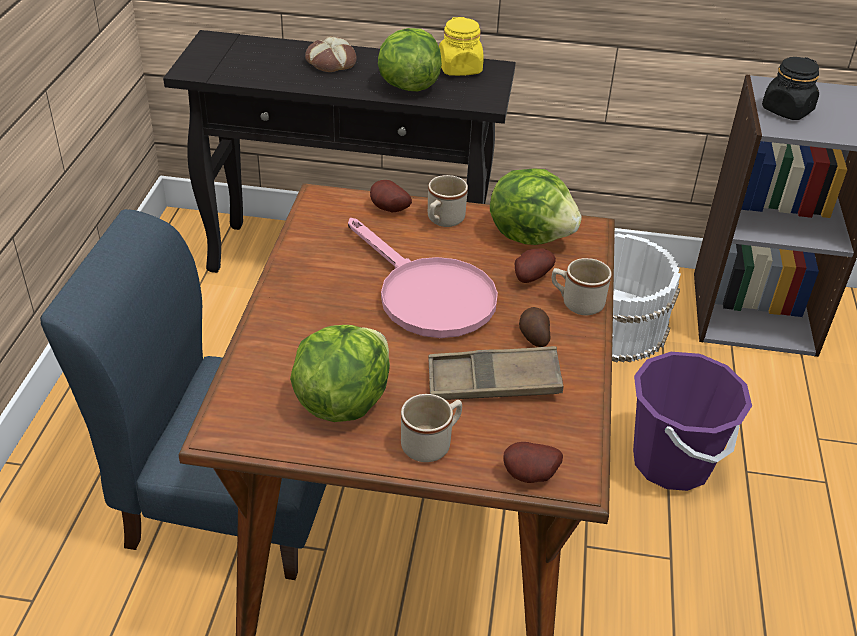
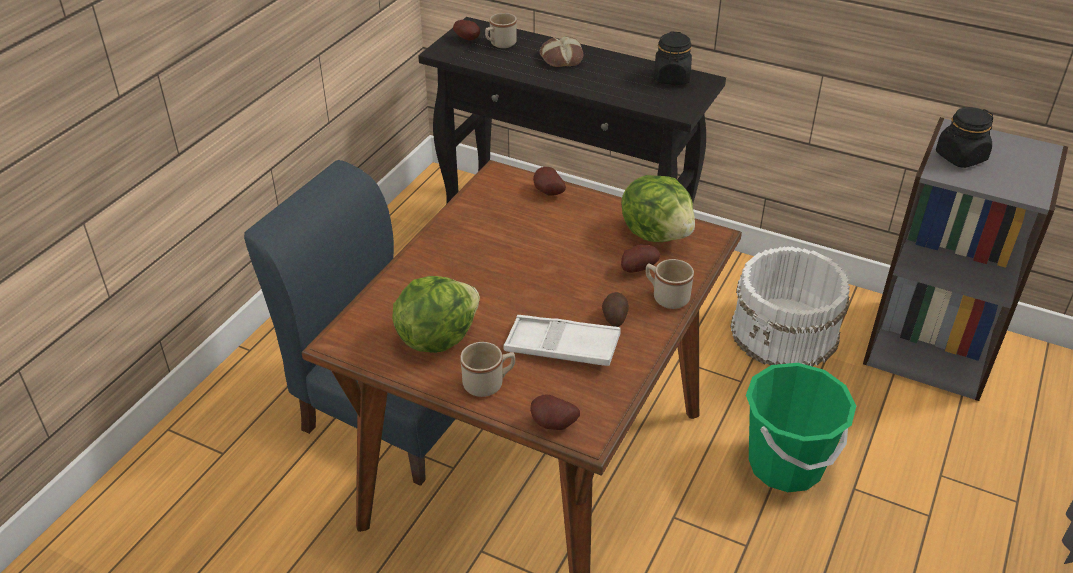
camera: 20 degrees right, 0 degrees up
pink frying pan [348,218,498,338] -> none
lettuce [378,28,442,91] -> none
beige mug [428,175,468,227] -> beige mug moved to [485,13,517,48]
brown tray [428,346,563,400] -> white tray [504,315,621,366]
yellow jar [439,17,484,76] -> black jar [654,32,692,85]
purple bucket [633,352,752,491] -> green bucket [746,363,856,492]
none -> potato [453,20,480,40]

